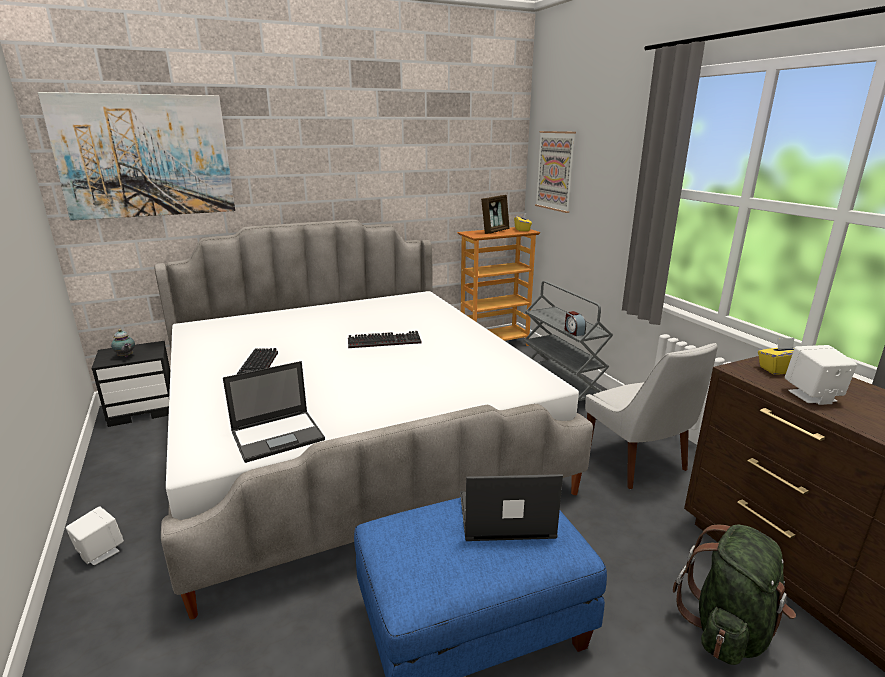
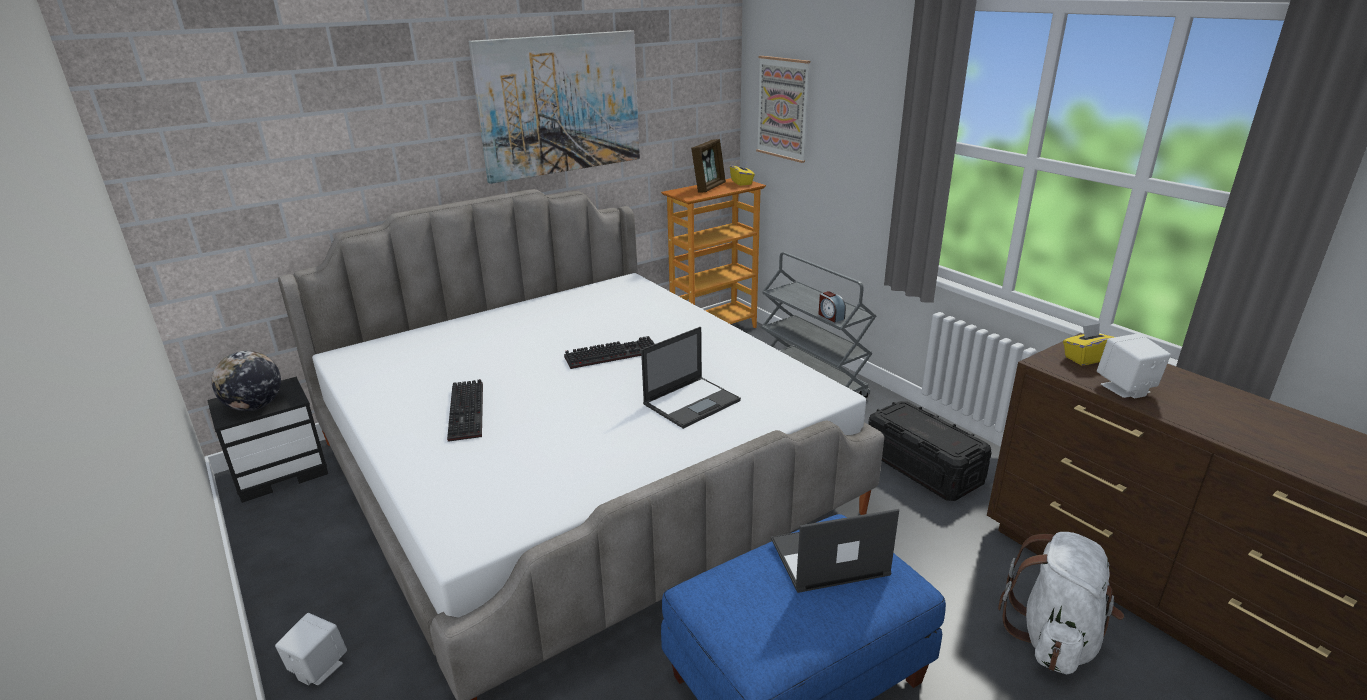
camera: 10 degrees left, 5 degrees up
picture [38,92,235,221] -> picture moved to [469,30,640,184]
teapot [111,329,135,357] -> globe [212,351,281,411]
laptop [223,361,325,463] -> laptop moved to [641,327,741,429]
white chair [585,343,718,489] -> black storage box [868,401,992,501]
green backpack [673,525,796,665] -> white backpack [998,532,1124,674]

